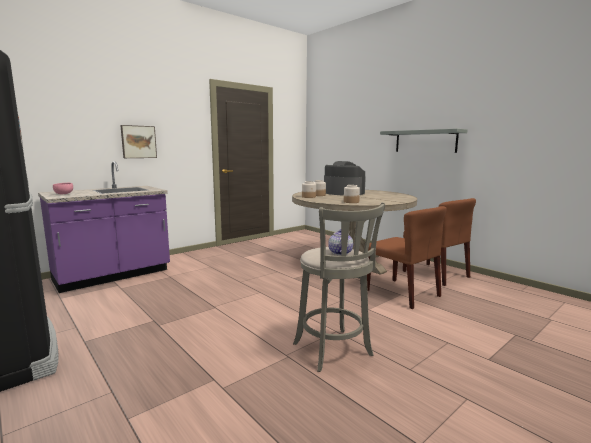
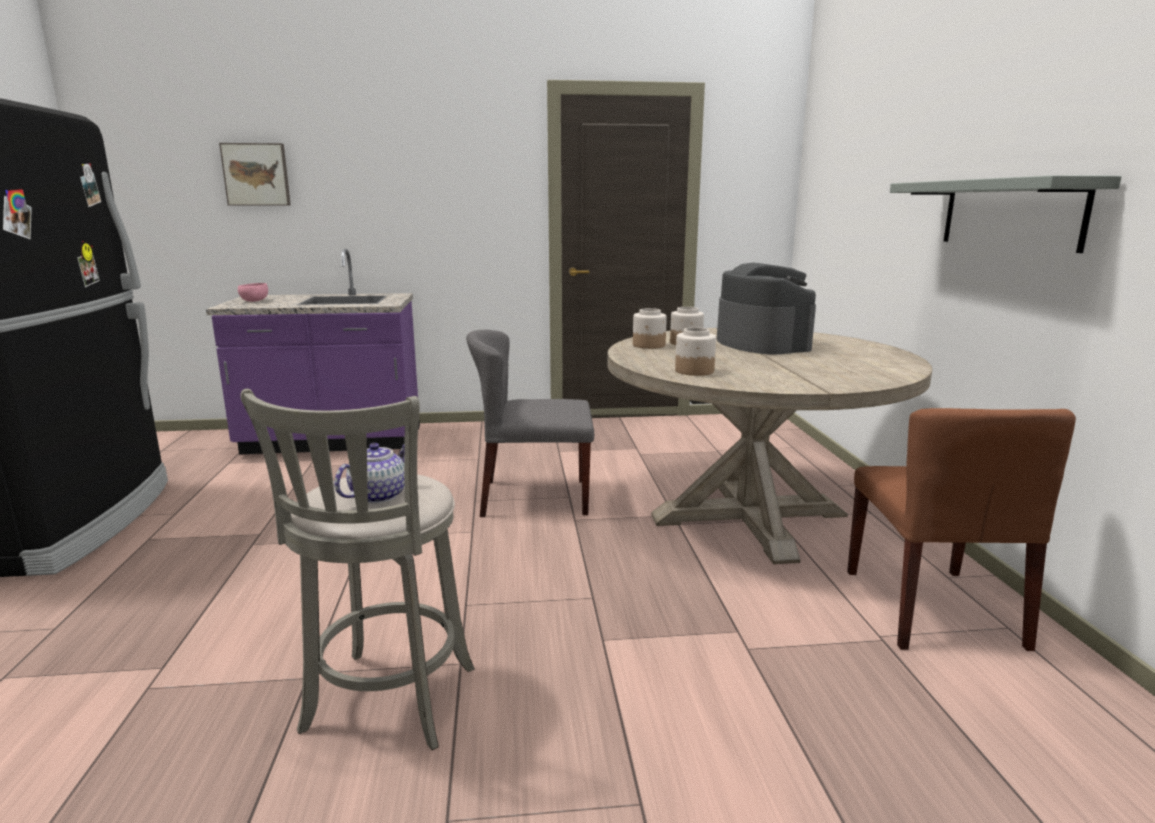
camera: 35 degrees right, 5 degrees up
picture [120,125,157,158] -> picture moved to [219,143,291,206]
brown chair [367,206,447,309] -> none
none -> grey chair [466,330,594,517]

